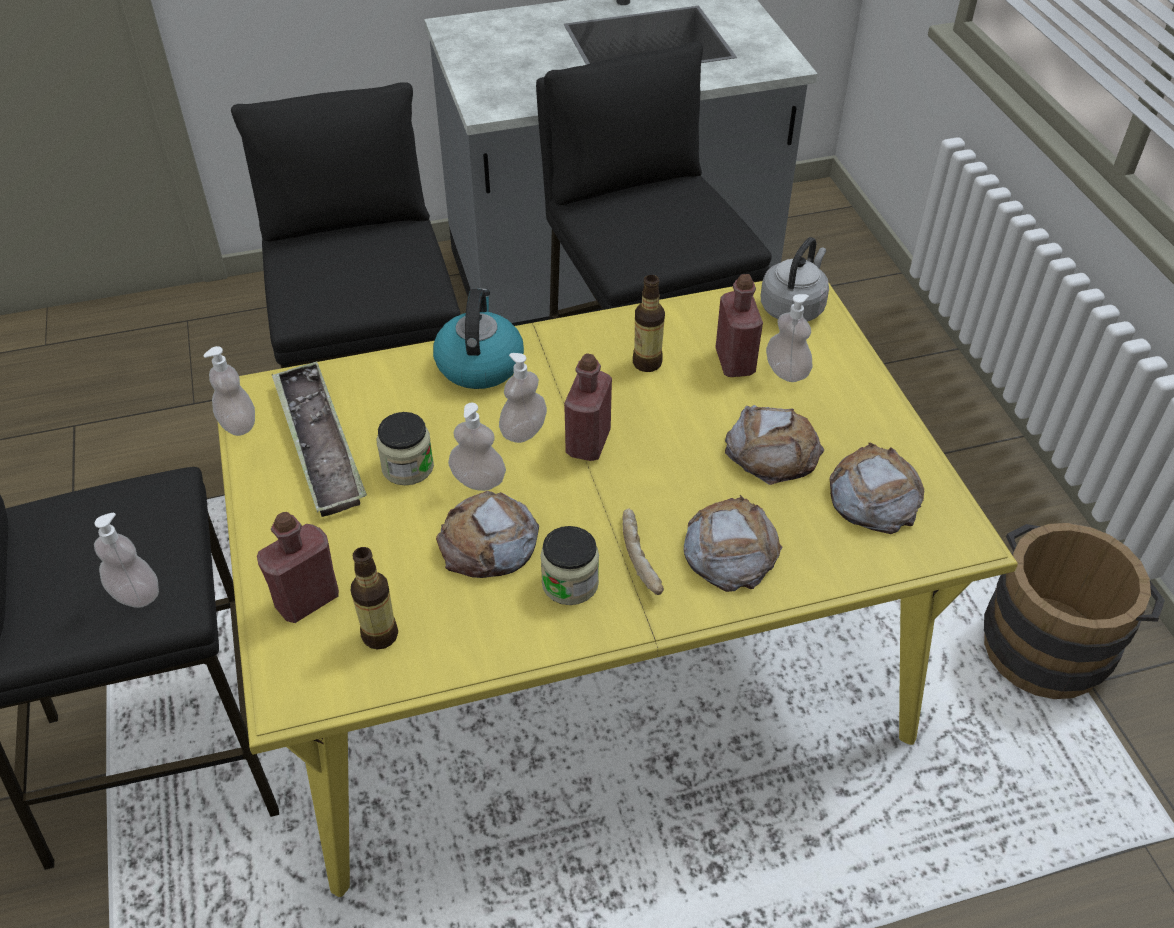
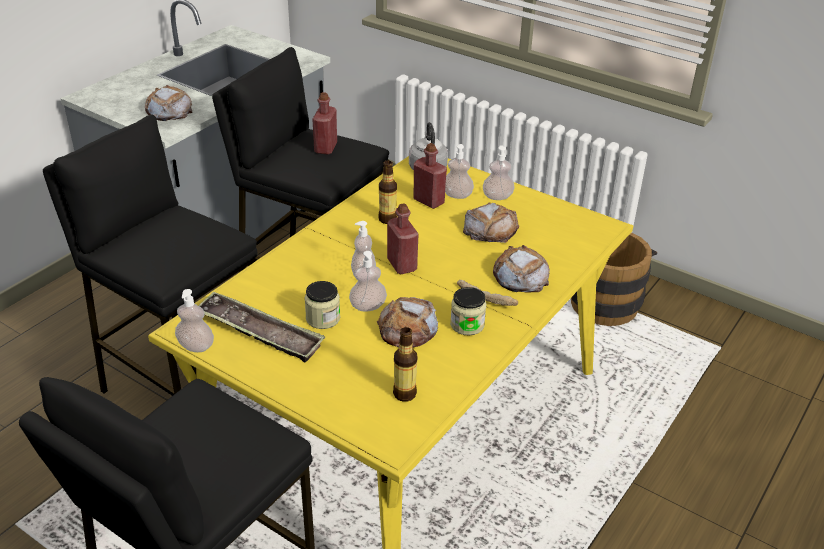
camera: 40 degrees left, 10 degrees down
soap dispenser [94,513,159,608] -> soap dispenser moved to [483,145,515,200]
red bottle [257,512,339,623] -> red bottle moved to [312,92,337,155]
kettle [433,288,524,389] -> none
bread [829,442,924,534] -> bread moved to [145,85,193,121]

